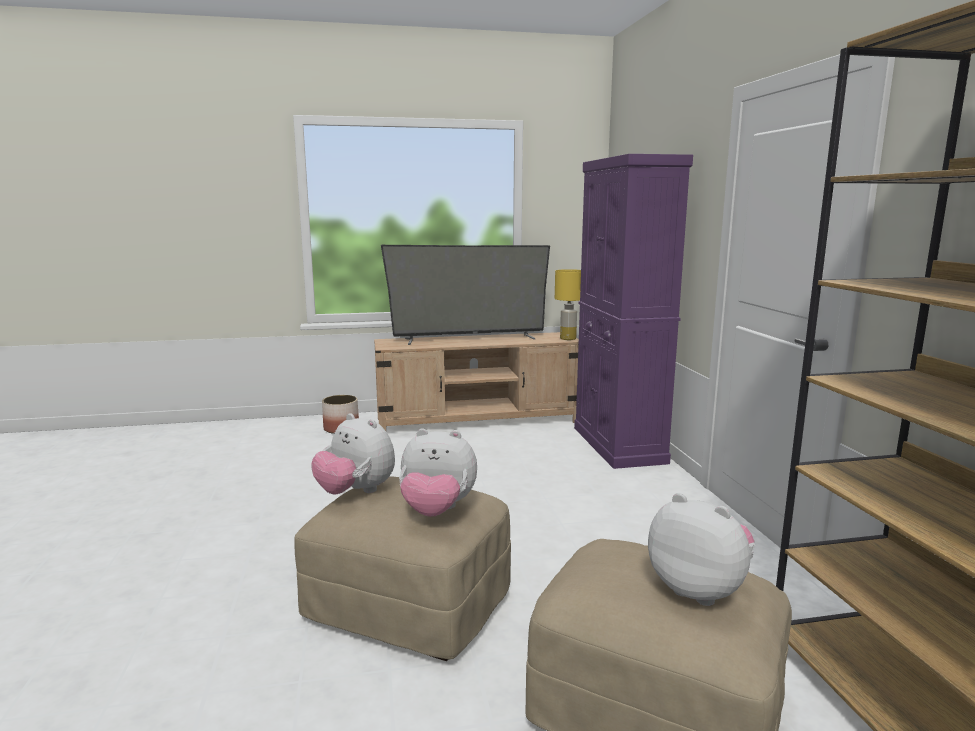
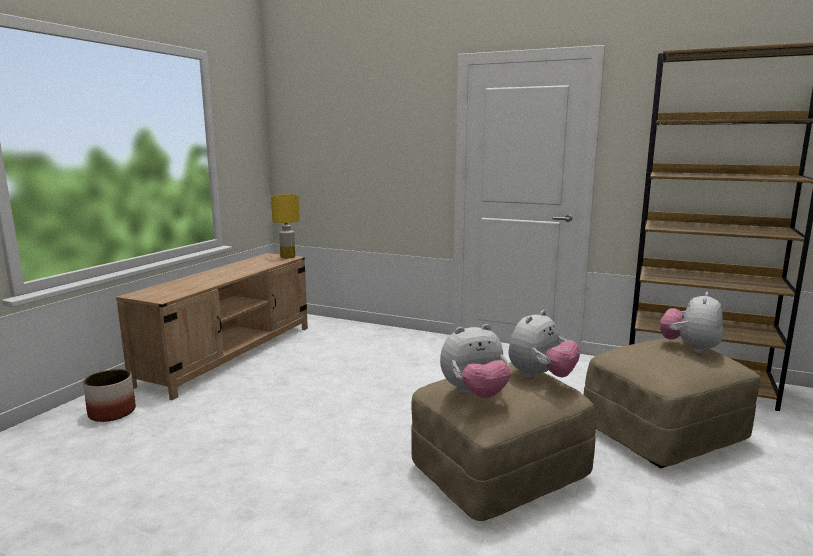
camera: 55 degrees left, 0 degrees up
television [381,245,550,345] -> none
purple cabinet [574,154,693,469] -> none
plush toy [648,493,755,606] -> plush toy turned 45 degrees counterclockwise [660,292,723,354]

